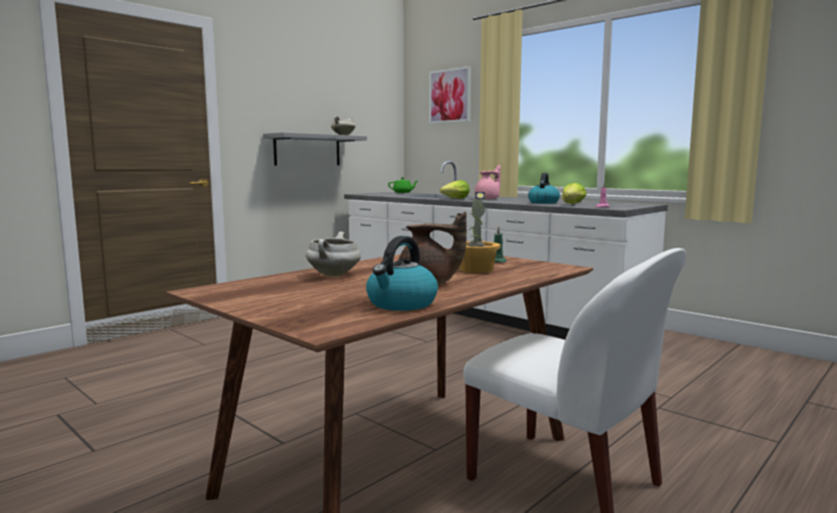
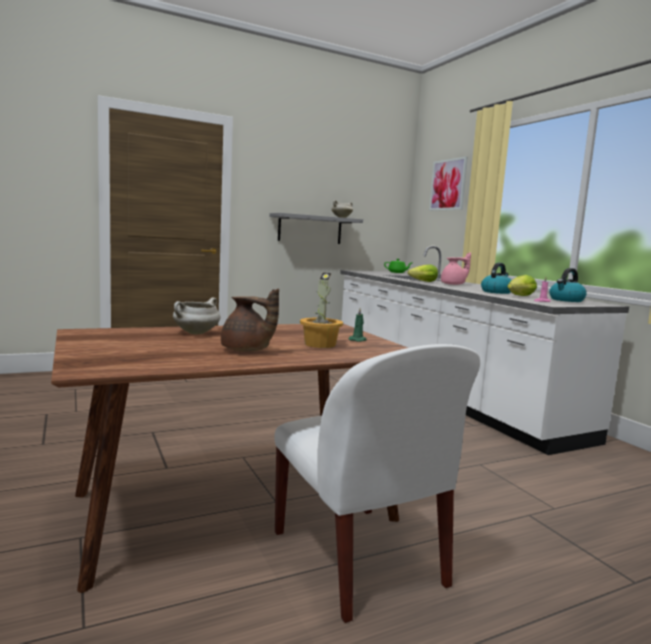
camera: 20 degrees right, 0 degrees up
kettle [366,236,438,311] -> kettle moved to [549,268,587,302]

